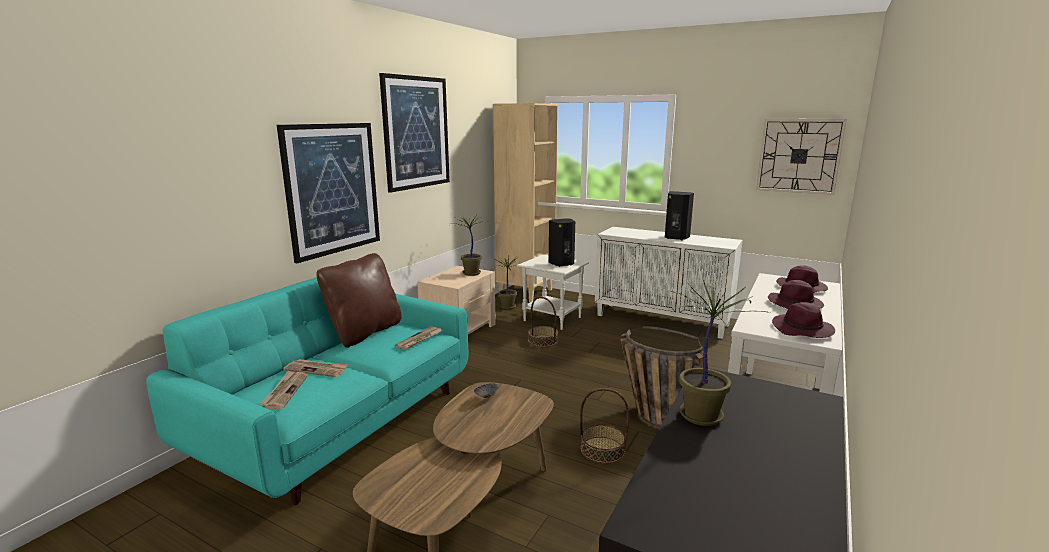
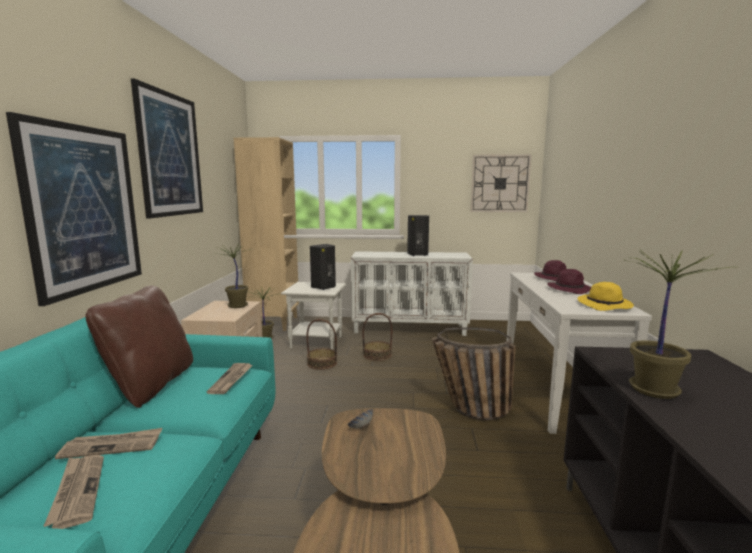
camera: 25 degrees left, 5 degrees down
basket [580,388,629,463] -> basket moved to [362,313,392,361]
purple hat [772,302,835,338] -> yellow hat [577,282,634,311]

